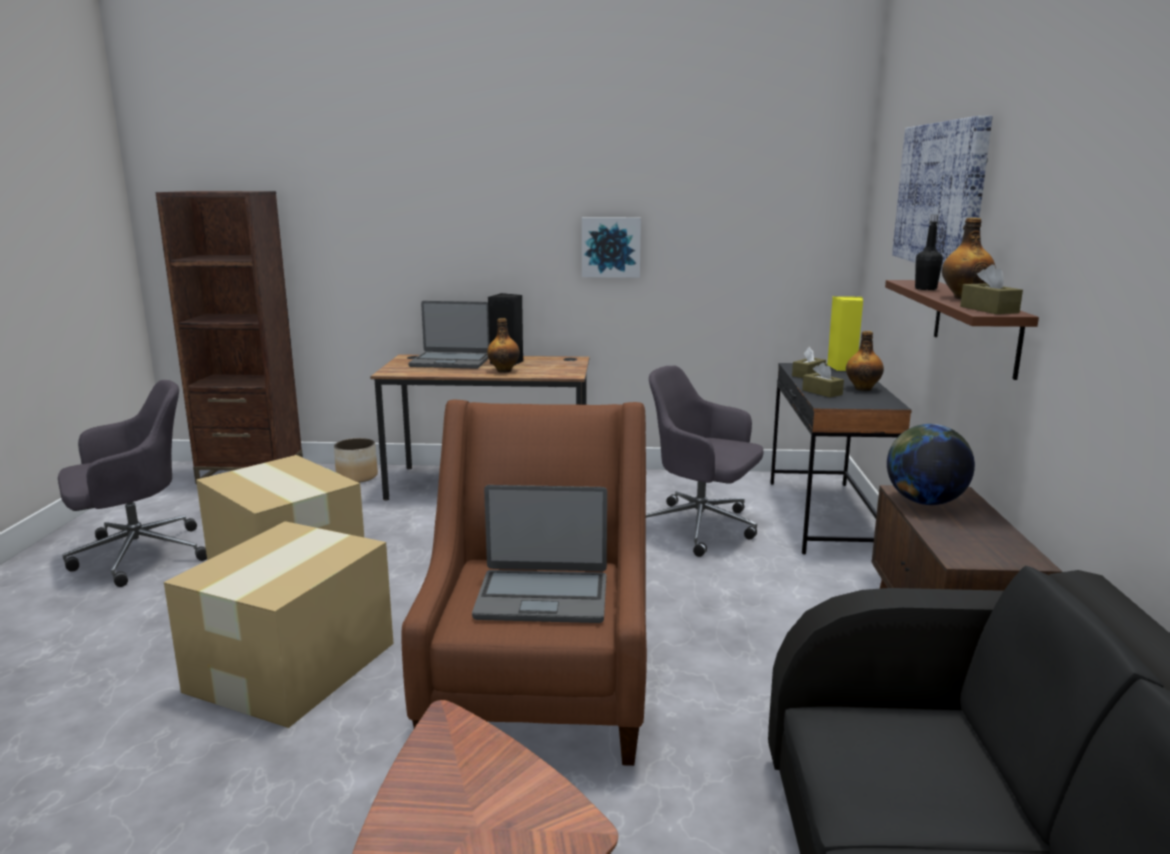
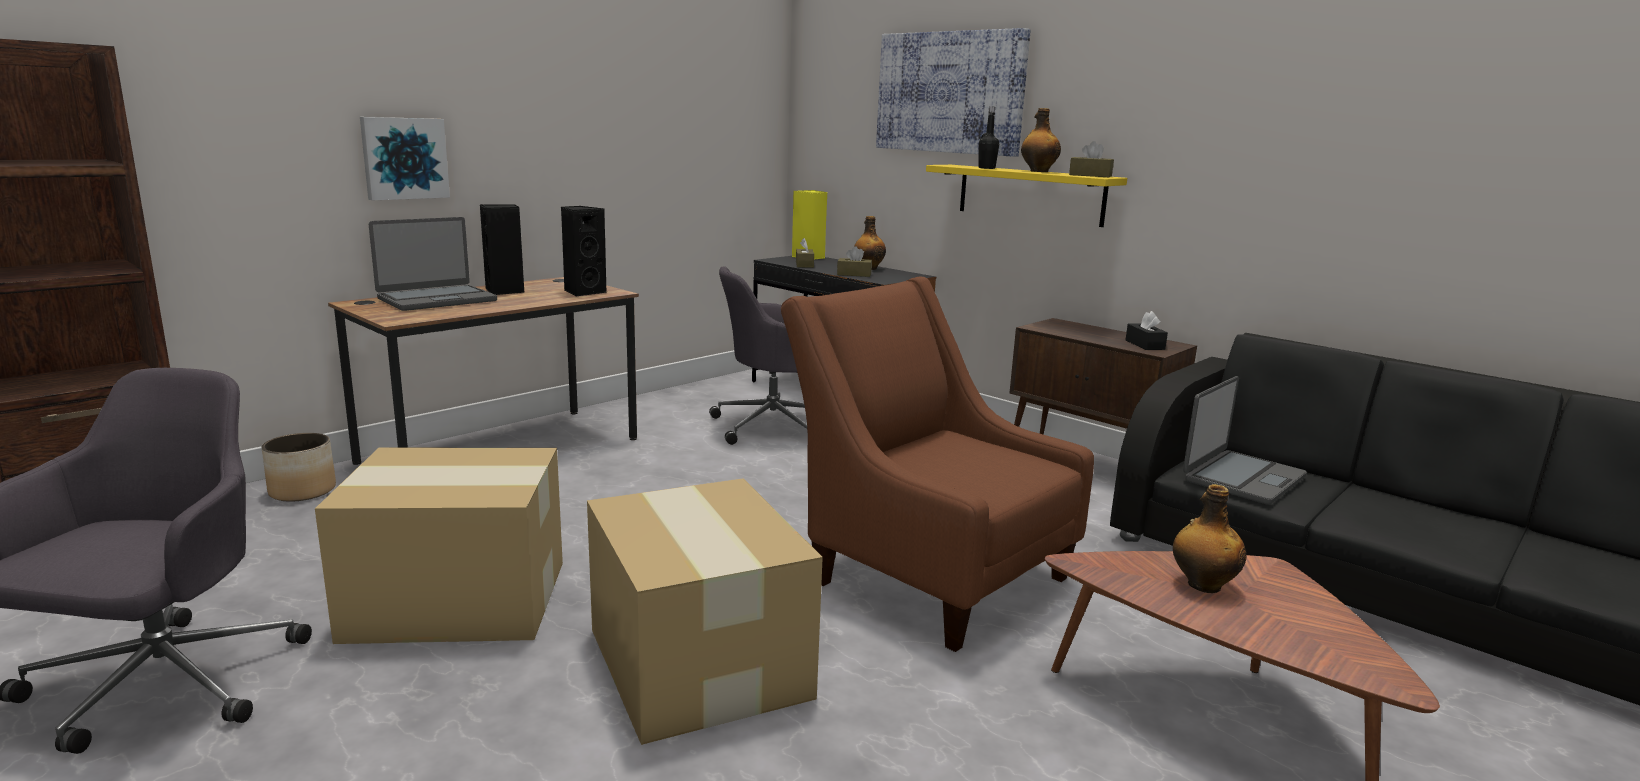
camera: 50 degrees left, 0 degrees up
laptop [472,485,607,623] -> laptop moved to [1183,376,1307,505]
bottle [487,318,520,373] -> bottle moved to [1173,484,1247,593]
picture [582,217,641,278] -> picture moved to [360,117,450,200]
brown shelf [885,280,1039,380] -> yellow shelf [926,165,1127,227]
globe [887,424,975,505] -> none
none -> black speaker [561,206,607,296]
none -> black tissue box [1126,311,1168,350]

